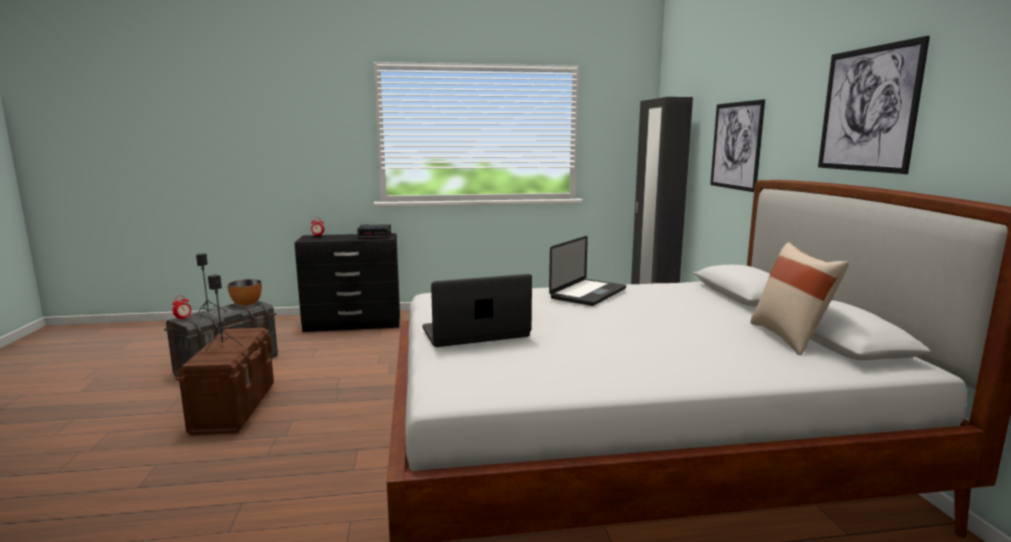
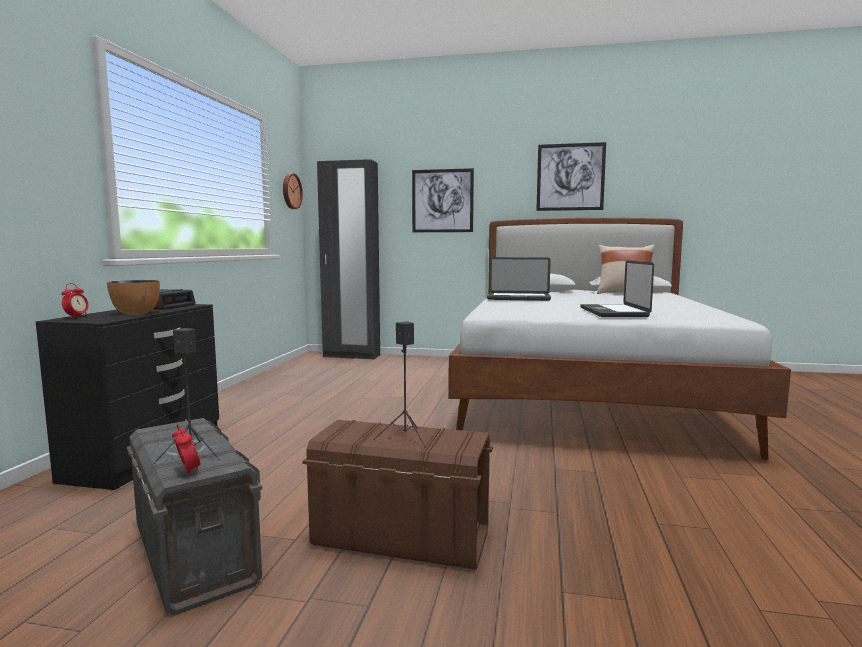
camera: 70 degrees left, 5 degrees down
bowl [227,279,262,306] -> bowl moved to [107,280,160,315]
laptop [549,236,626,306] -> laptop turned 135 degrees clockwise [487,257,551,301]
none -> wall clock [283,173,303,209]

